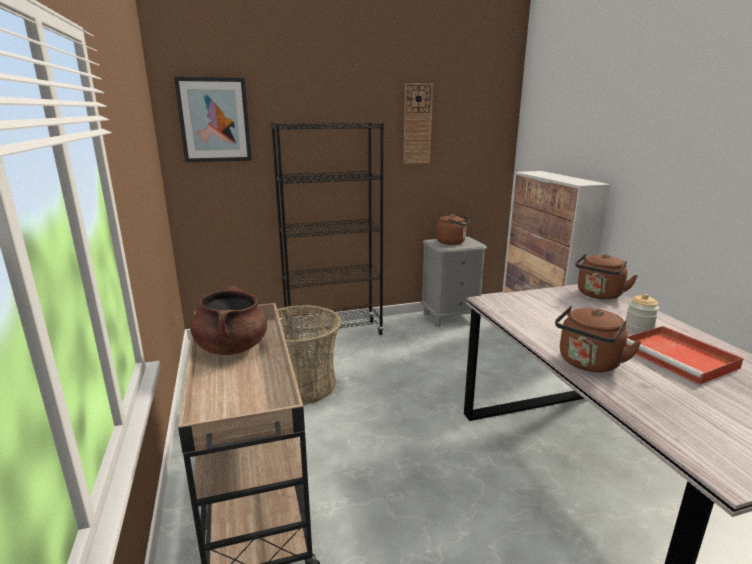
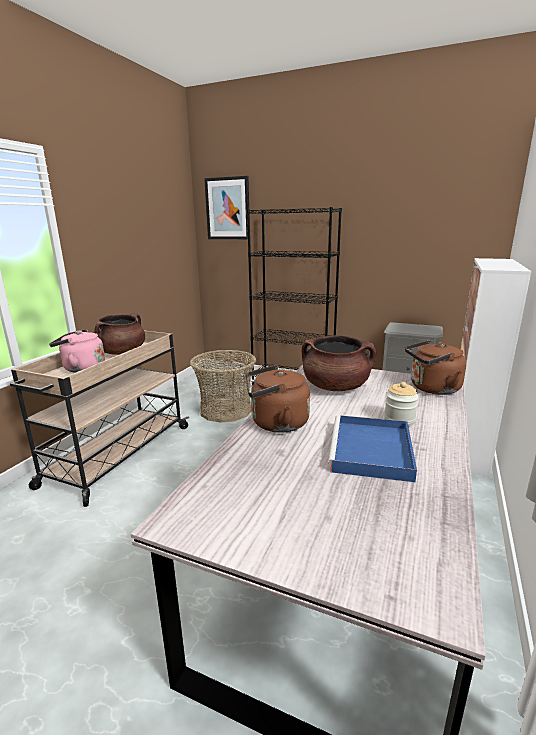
camera: 40 degrees right, 0 degrees up
wall clock [403,83,433,164] -> none
brown kettle [436,214,471,245] -> none
red tray [626,326,744,385] -> blue tray [328,415,417,482]
none -> pink kettle [49,329,105,373]
none -> brown cooking pot [302,335,376,391]

